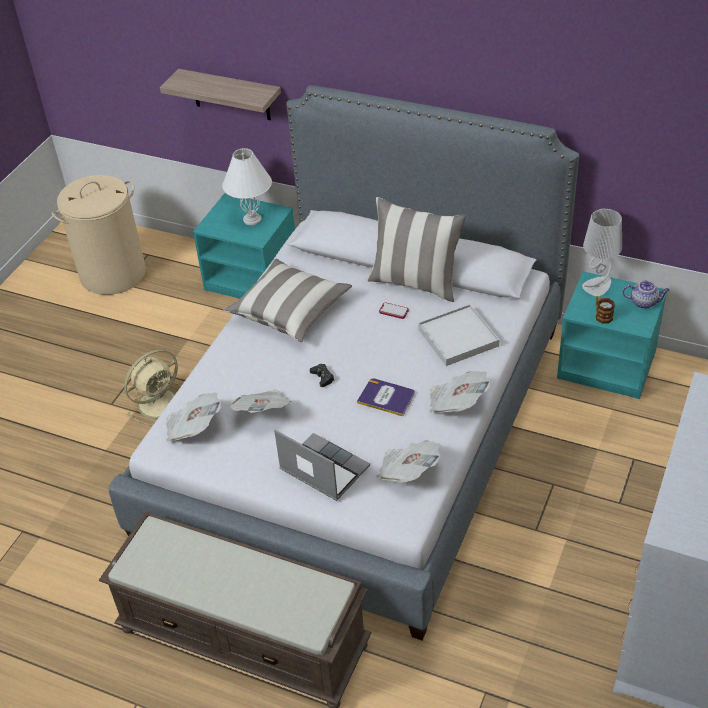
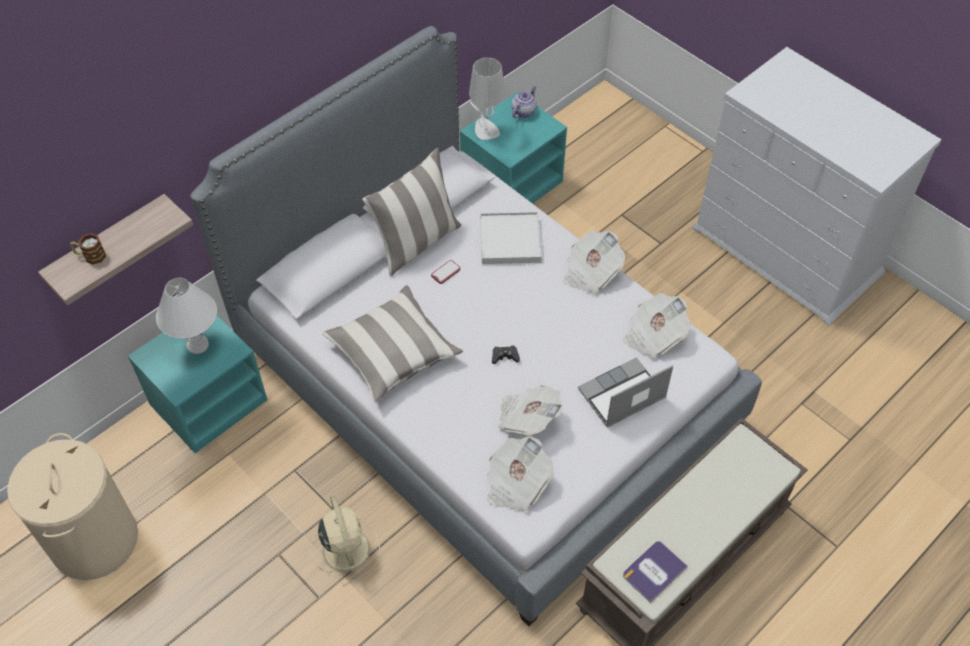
camera: 70 degrees left, 10 degrees up
book [357,378,415,416] -> book moved to [623,541,688,603]
mug [595,296,615,324] -> mug moved to [70,233,106,265]

